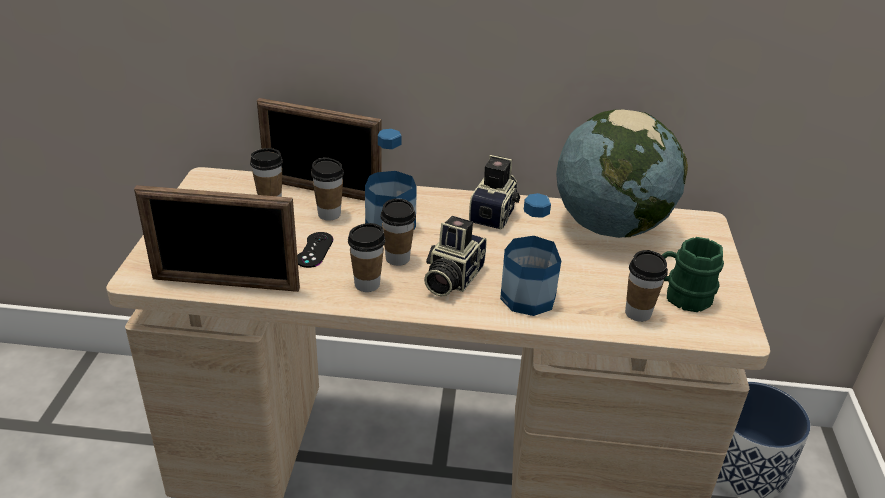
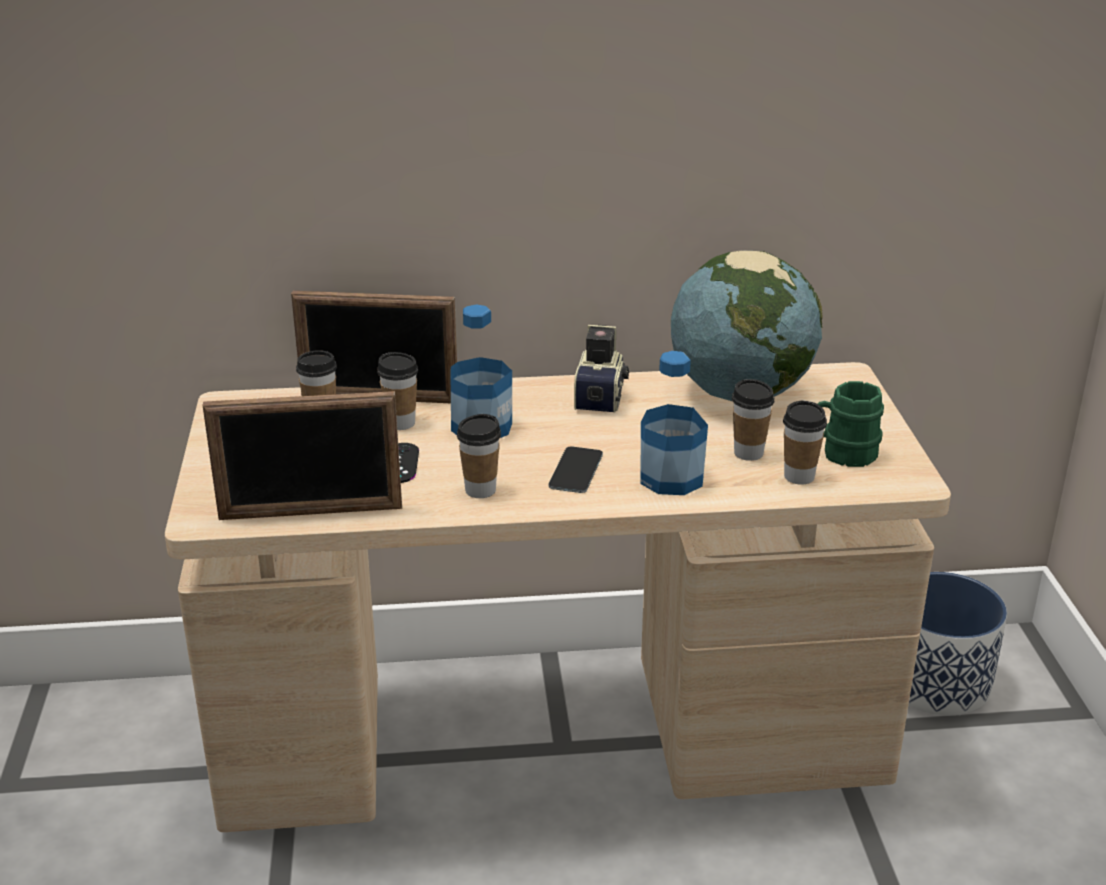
camera: 10 degrees left, 5 degrees down
cup [380,198,416,266] -> cup moved to [732,379,774,461]
camera [424,216,487,297] -> phone [548,446,603,493]

